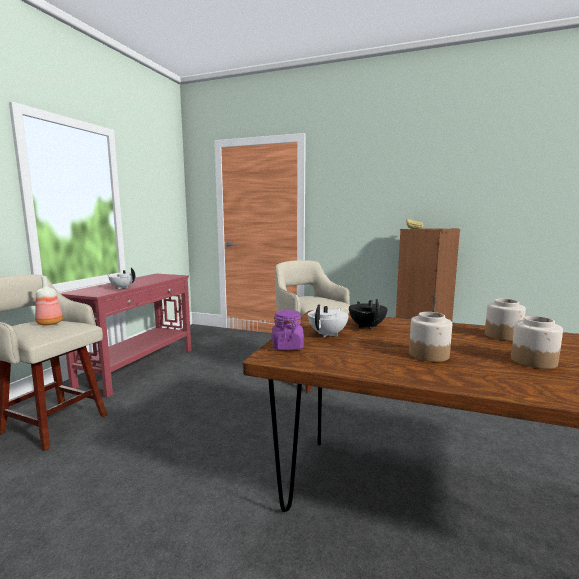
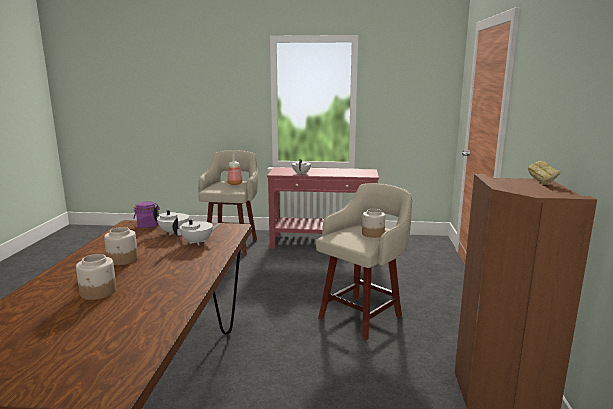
camera: 75 degrees right, 5 degrees up
black teapot [349,299,387,330] -> white teapot [173,217,221,245]
jar [485,299,526,341] -> jar moved to [362,209,385,238]

